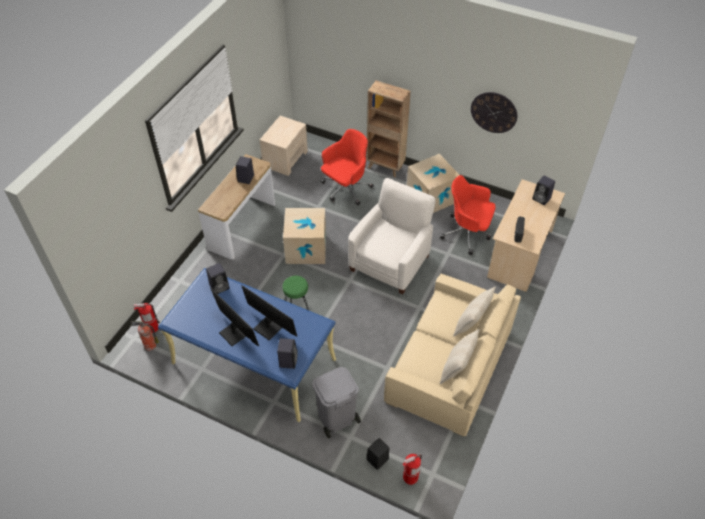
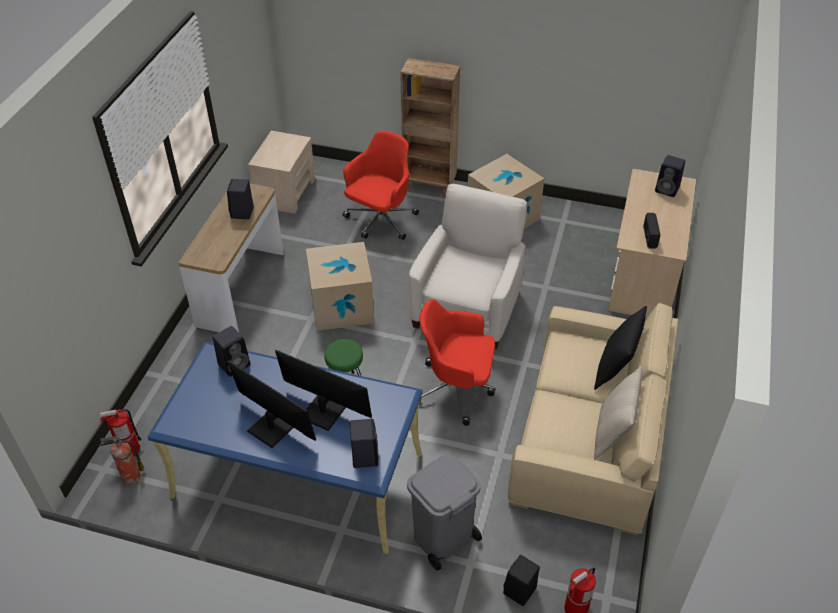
camera: 10 degrees left, 5 degrees down
red office chair [440,175,495,255] -> red office chair moved to [419,299,495,426]
beige pillow [453,287,496,337] -> black pillow [594,306,647,390]
wall clock [471,92,517,133] -> none

